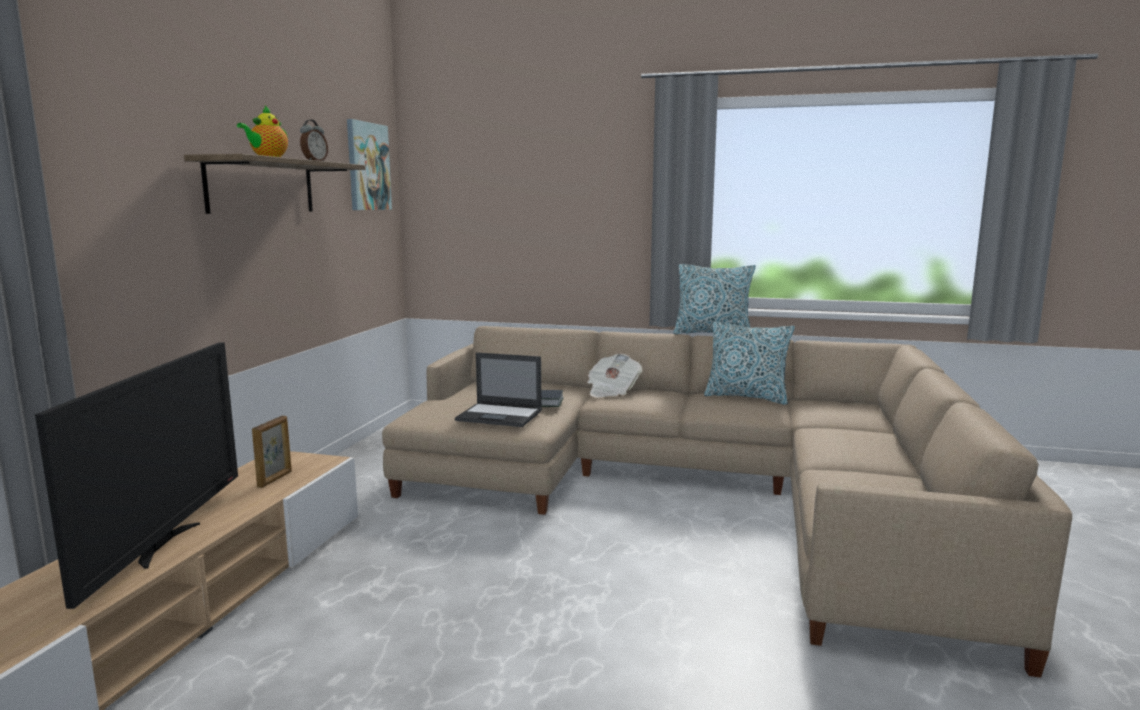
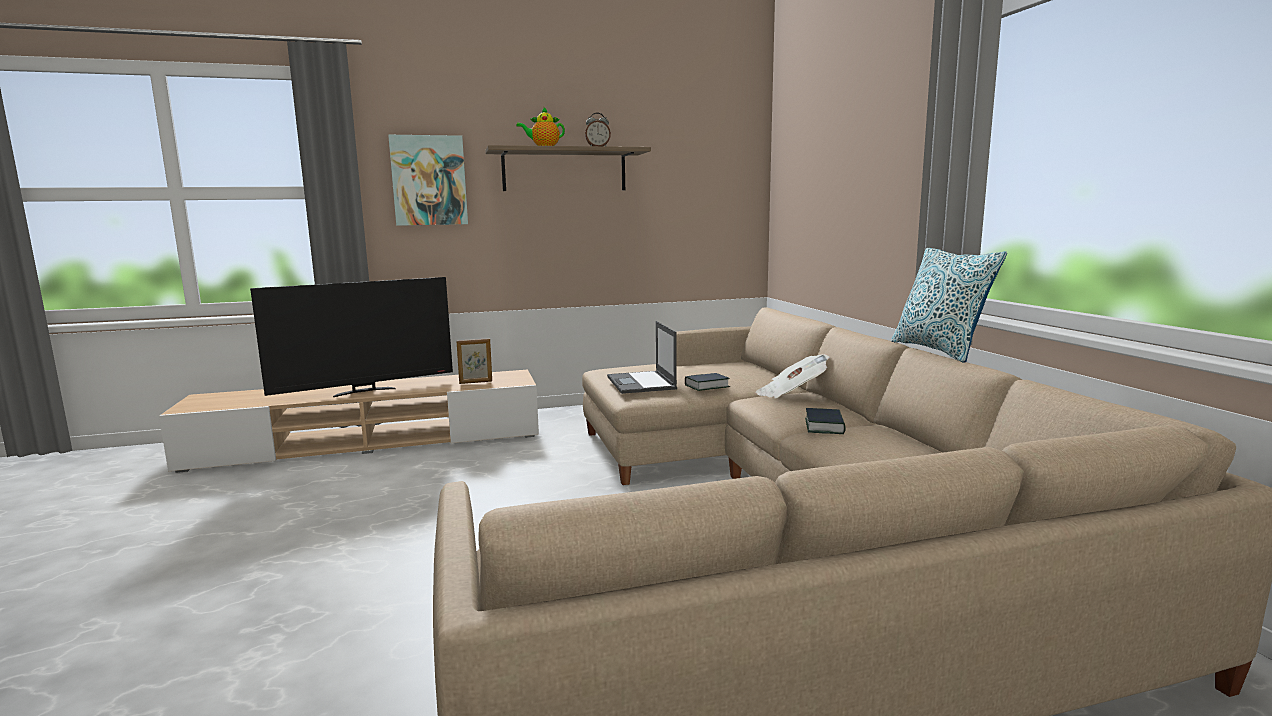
camera: 60 degrees right, 0 degrees up
picture [347,119,392,210] -> picture moved to [388,135,468,226]
pillow [704,321,795,405] -> none
none -> book [805,408,846,434]

